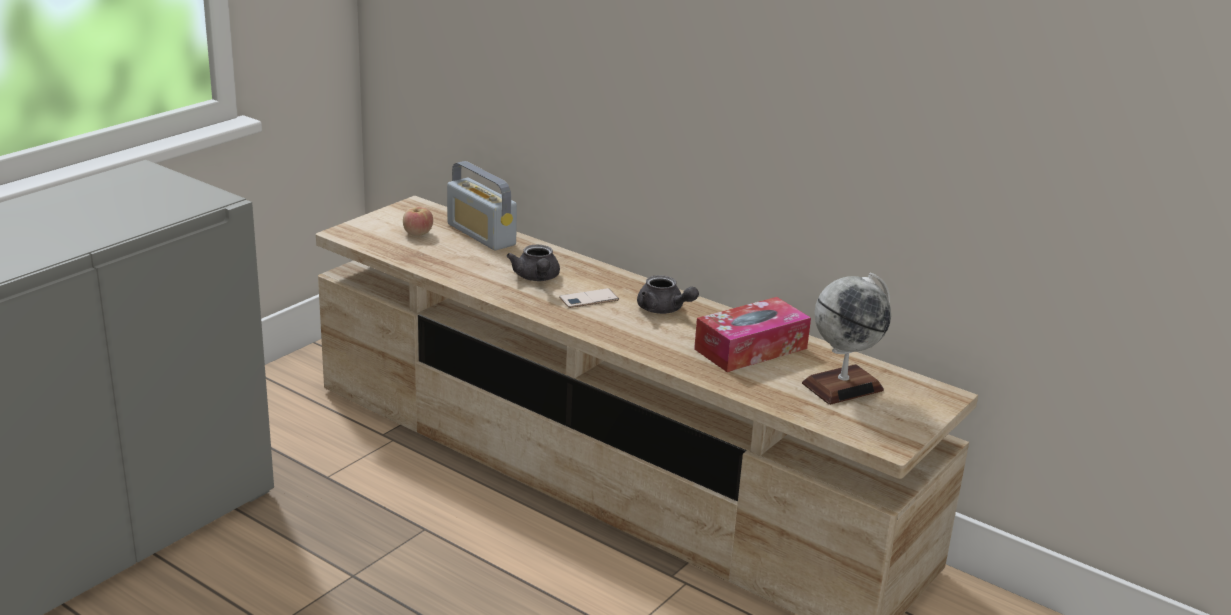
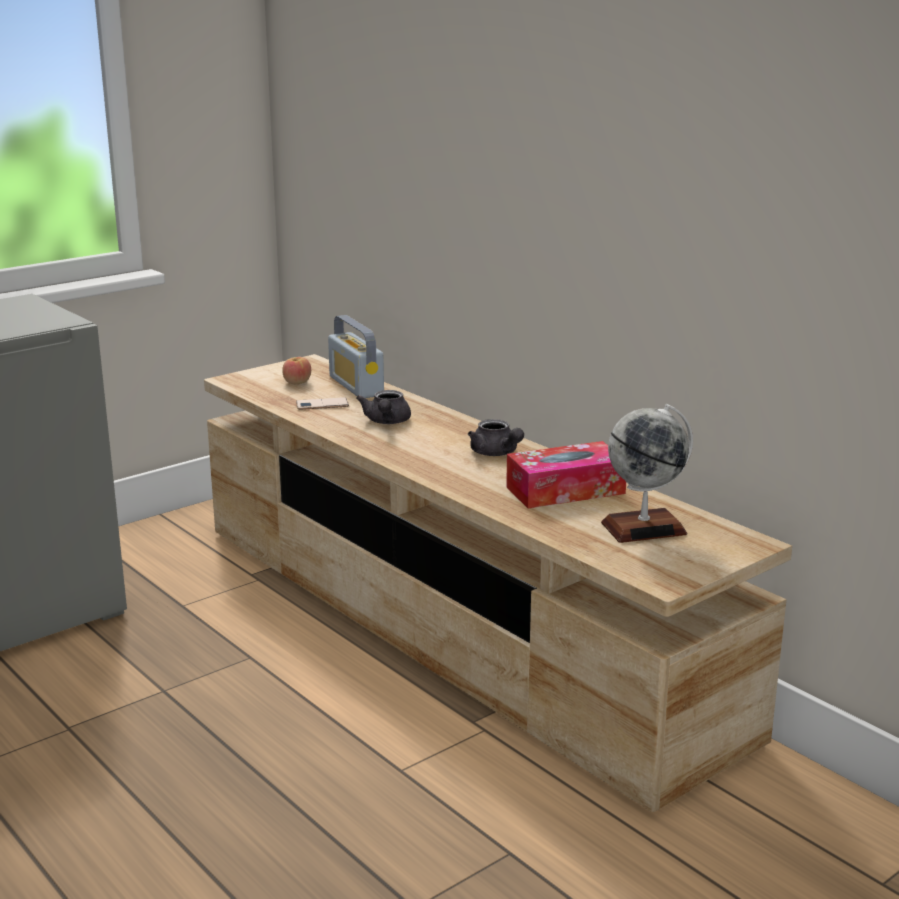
camera: 15 degrees right, 5 degrees down
phone [559,288,619,308] -> phone moved to [296,397,349,410]

